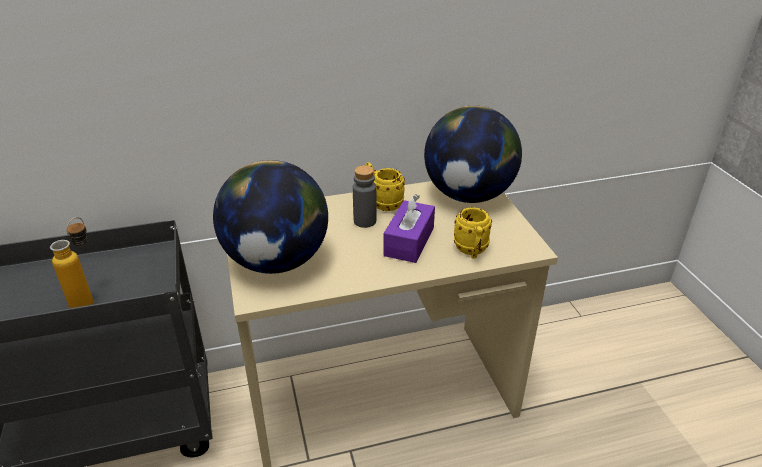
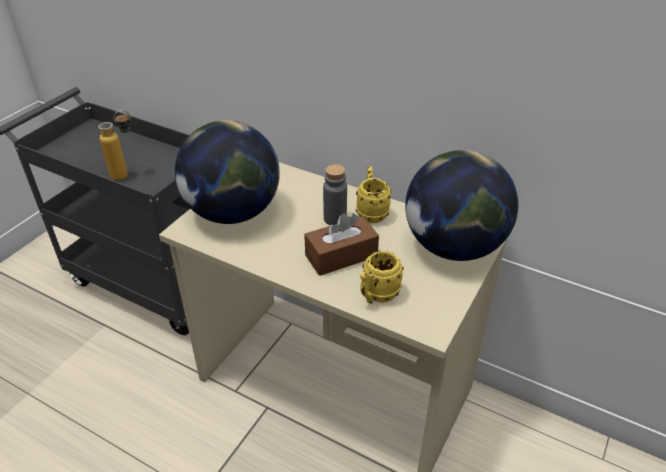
camera: 45 degrees right, 5 degrees up
purple tissue box [383,194,435,263] -> brown tissue box [304,213,379,276]

